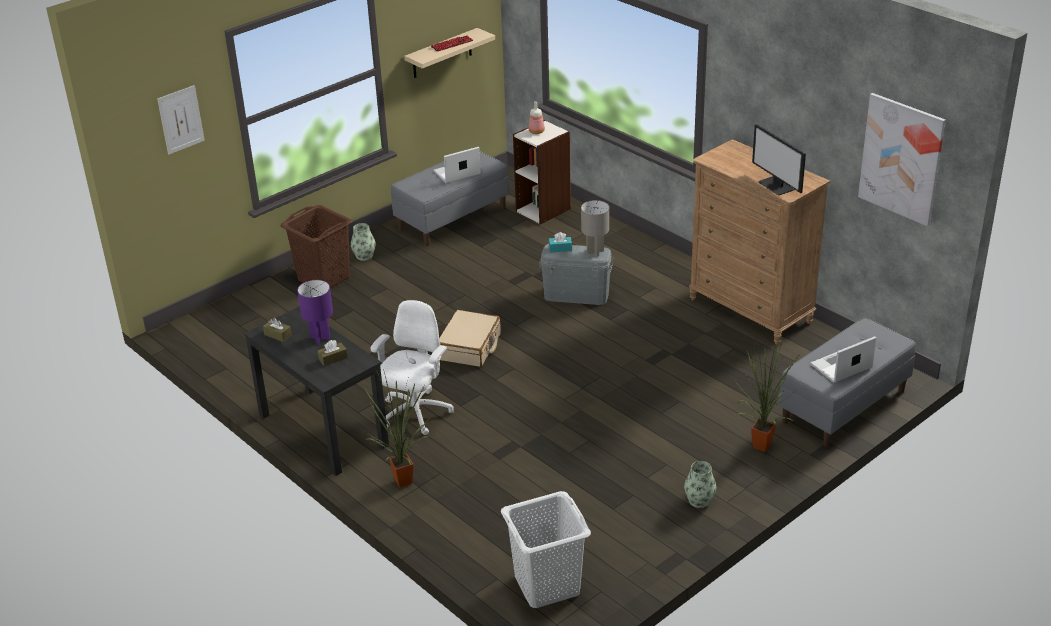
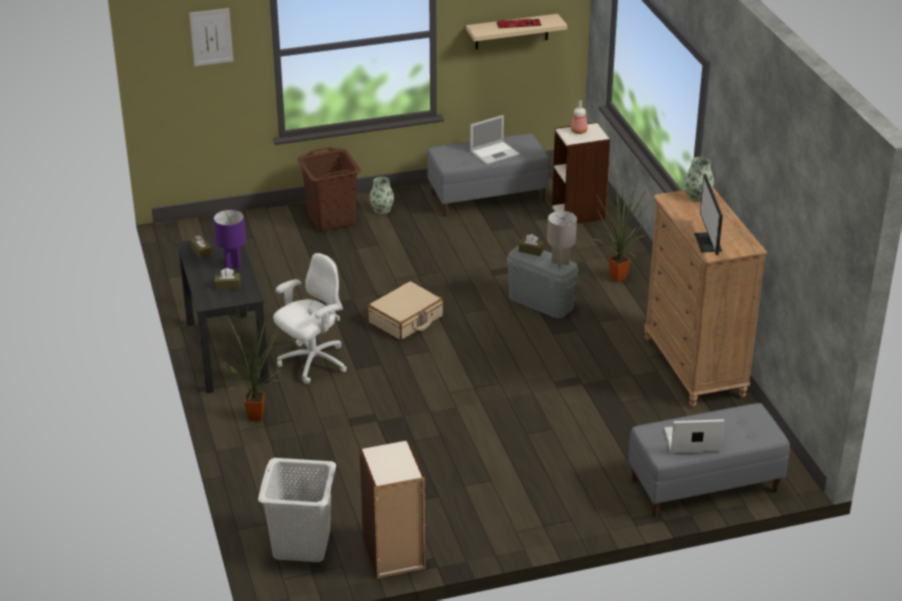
camera: 25 degrees right, 0 degrees up
laptop [434,147,481,183] -> laptop turned 150 degrees clockwise [470,115,519,165]
turquoise tissue box [549,232,572,253] -> brown tissue box [519,234,544,256]
vase [684,461,716,508] -> vase moved to [684,157,714,201]
potted plant [734,337,800,452] -> potted plant moved to [593,173,650,282]
picture [858,93,946,226] -> none
none -> bookcase [359,440,426,579]

